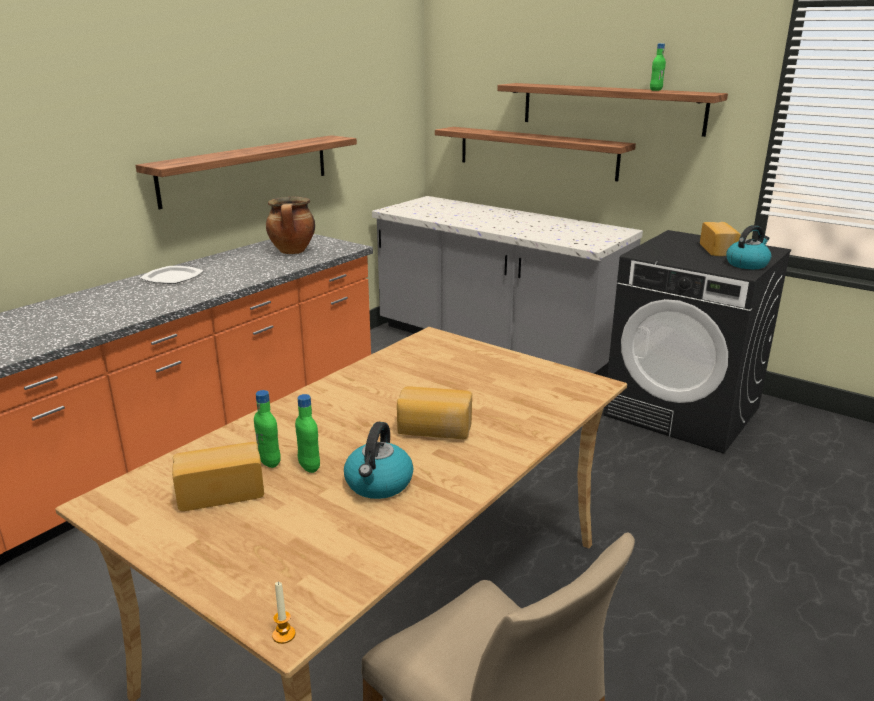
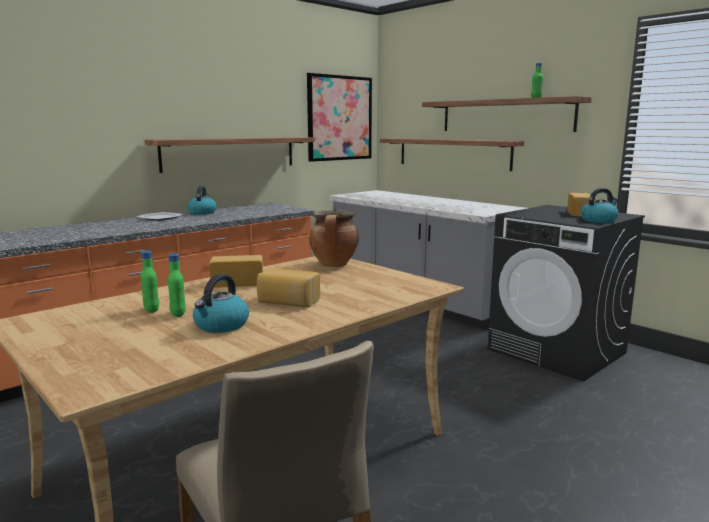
camera: 10 degrees right, 10 degrees down
bread [172,442,264,511] -> bread moved to [209,255,263,288]
cooking pot [266,197,315,254] -> cooking pot moved to [309,210,359,267]
candle [272,582,296,644] -> none
none -> kettle [187,186,217,215]
none -> picture [307,73,372,162]

